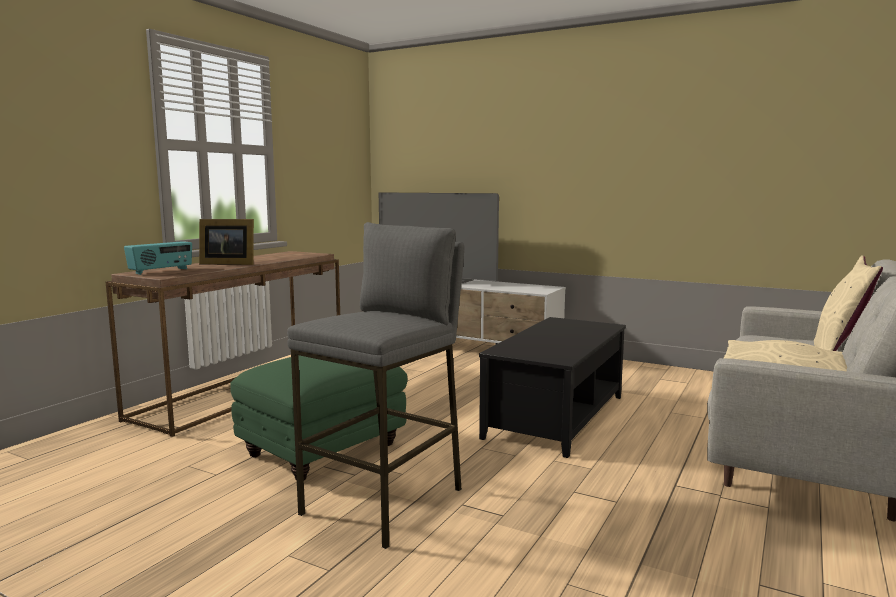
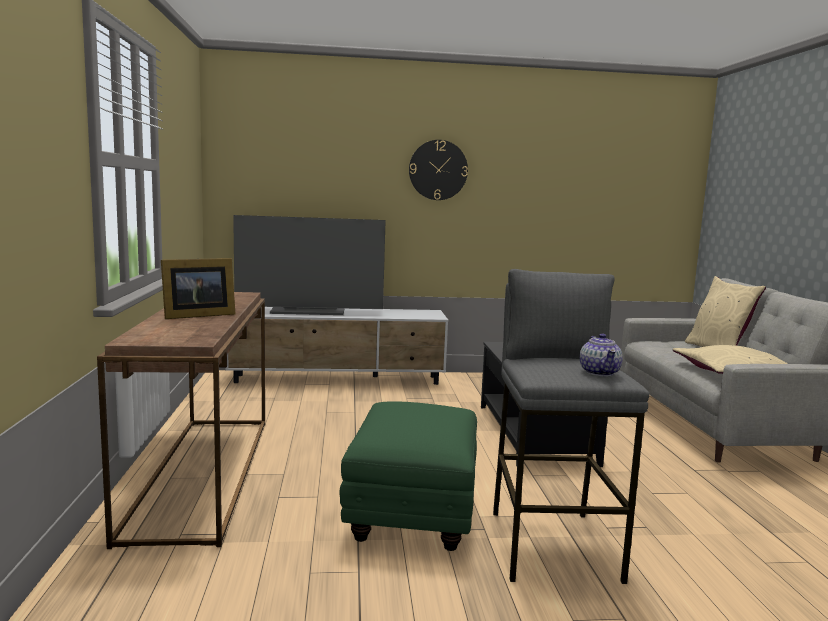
camera: 35 degrees left, 0 degrees up
radio [124,241,192,275] -> none
none -> wall clock [409,140,468,200]
none -> teapot [580,333,623,376]

